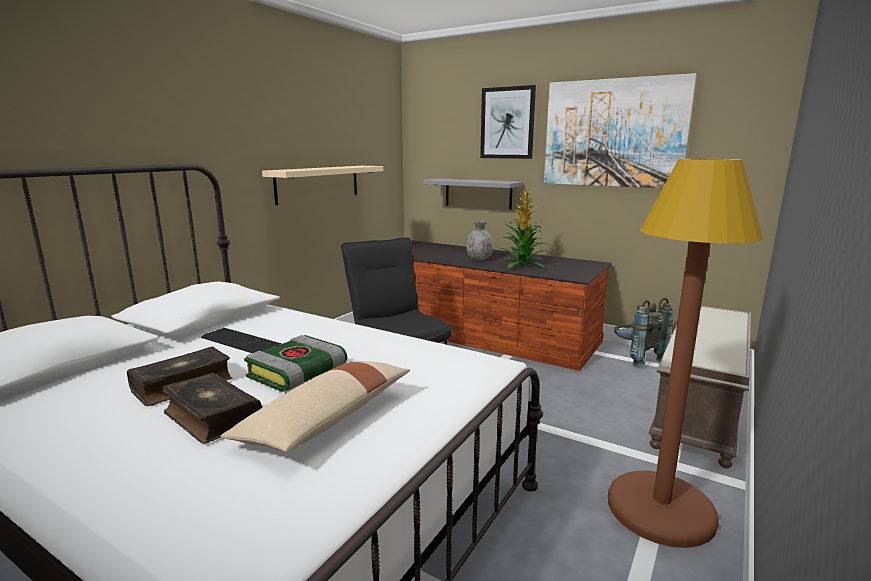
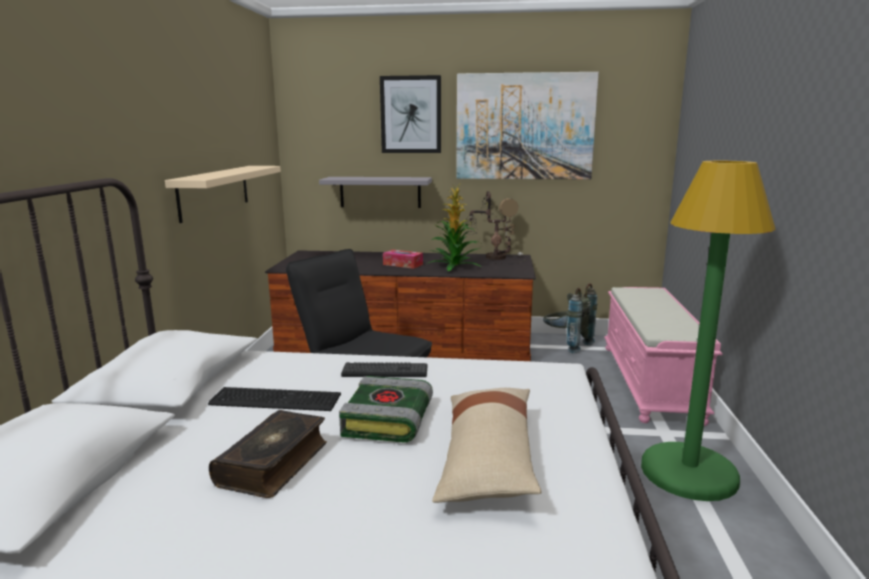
camera: 25 degrees left, 0 degrees up
book [162,373,262,444] -> none
grey vase [466,221,493,260] -> tissue box [383,250,423,269]
brown floor lamp [608,159,763,548] -> green floor lamp [641,161,776,501]
brown bench [649,306,751,469] -> pink bench [604,287,723,426]
none -> keyboard [341,362,427,377]
none -> table lamp [465,191,526,264]

